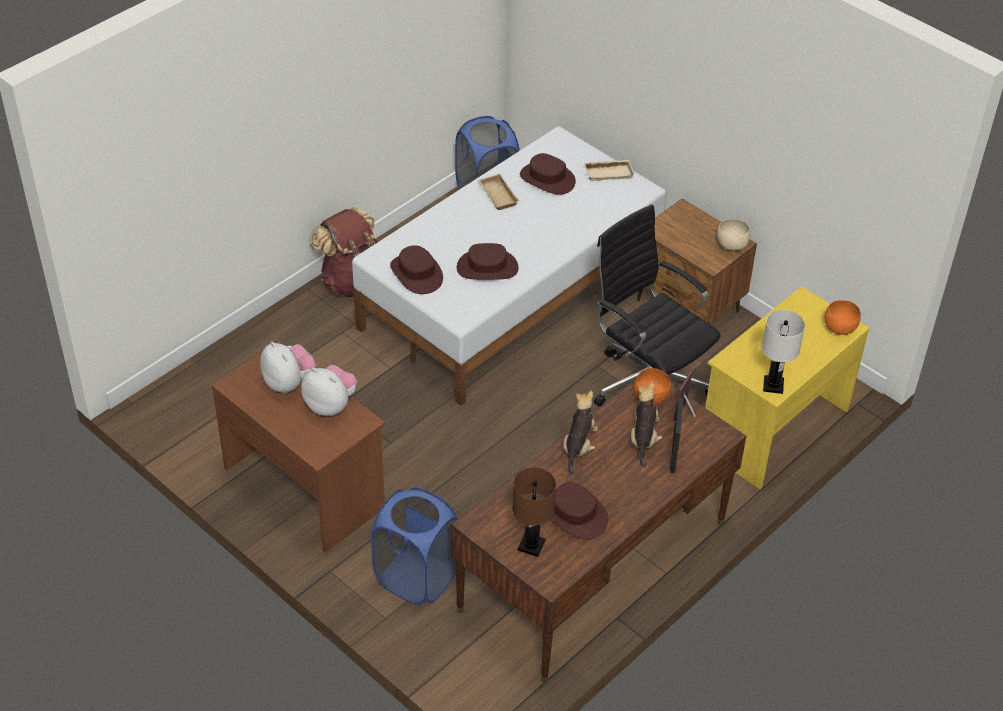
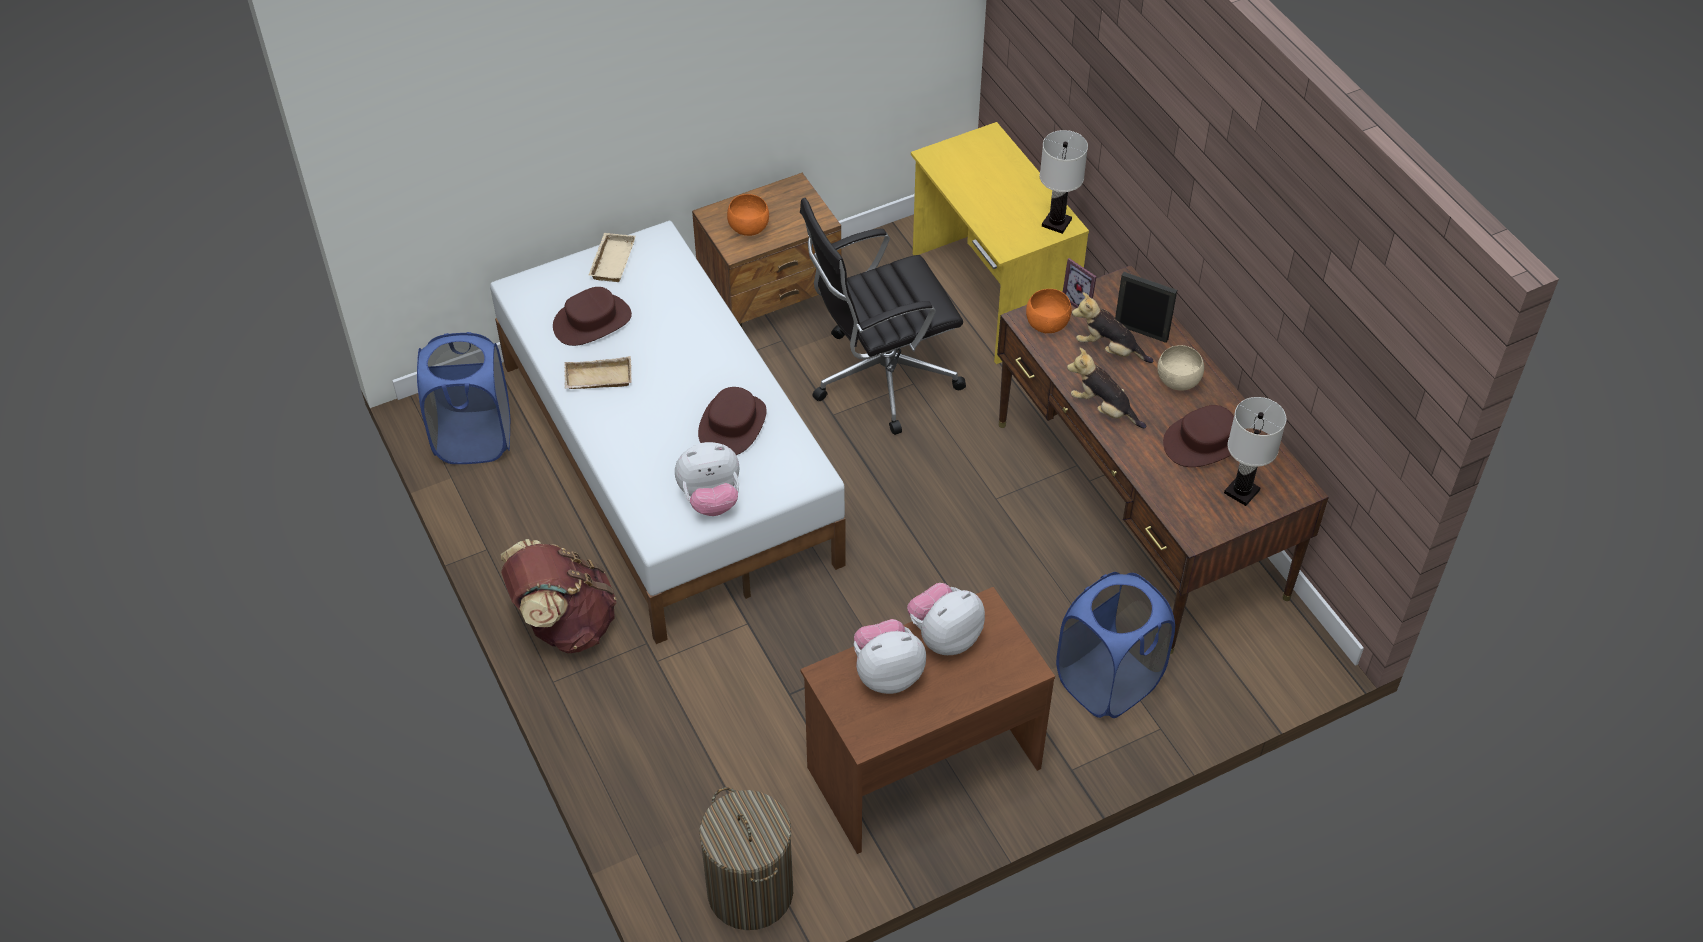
camera: 70 degrees left, 5 degrees up
brown hat [390,245,443,294] -> plush toy [675,442,739,516]
brown table lamp [513,468,556,557] -> white table lamp [1224,397,1286,506]
beige bowl [717,219,750,251] -> beige bowl moved to [1157,345,1204,391]
orange bowl [825,300,861,335] -> orange bowl moved to [727,194,769,236]
none -> laundry basket [699,787,793,930]

